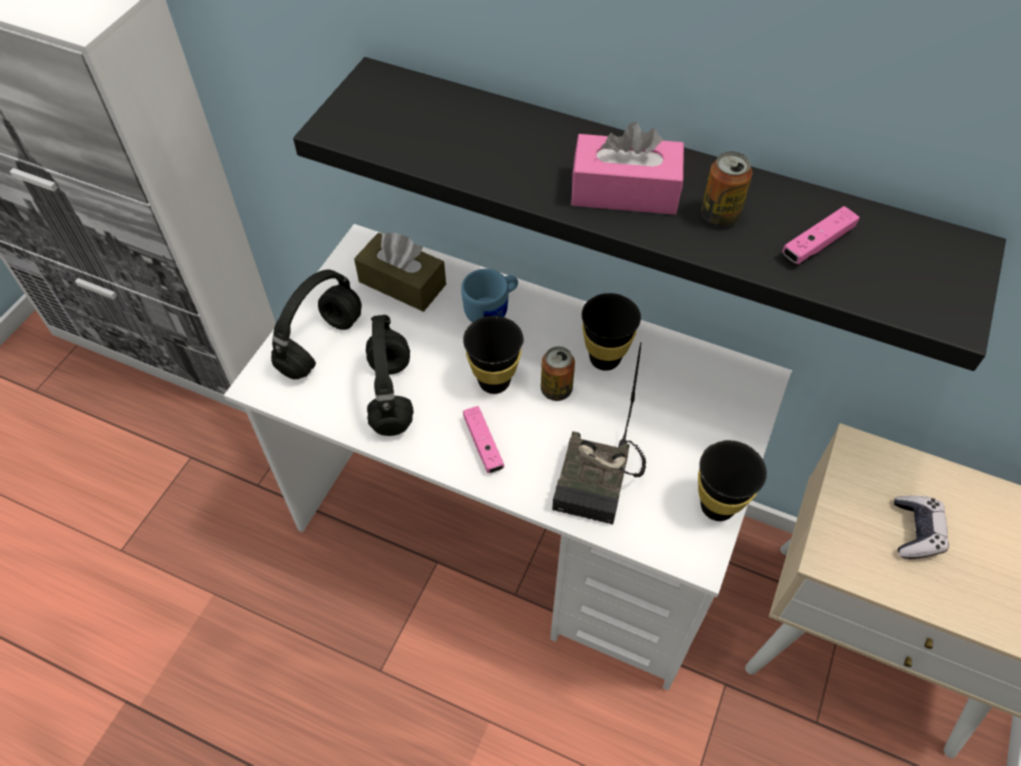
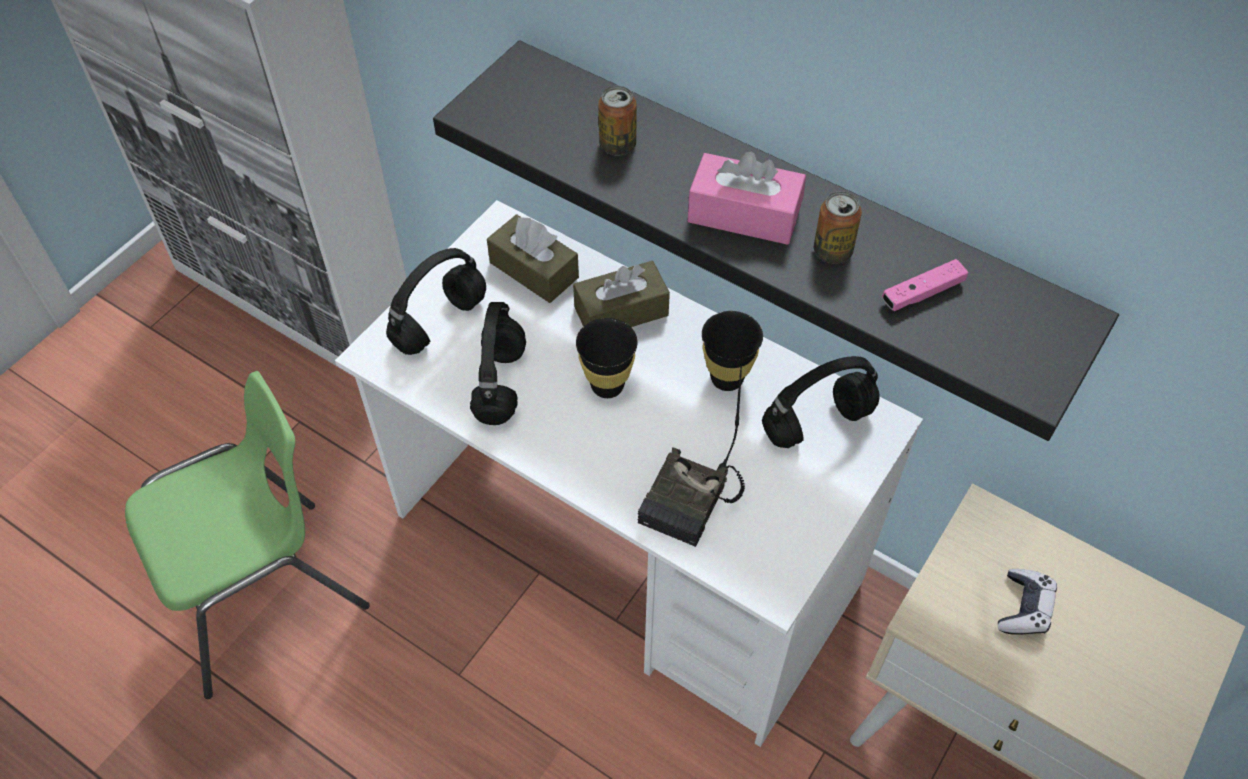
camera: 10 degrees right, 0 degrees up
blue mug [461,269,518,323] -> brown tissue box [573,261,670,327]
pink game controller [463,406,504,473] -> none
can [541,346,575,401] -> can moved to [598,86,636,156]
black cup [698,440,767,521] -> none
none -> green chair [125,371,370,699]
none -> black headphones [762,356,880,448]

